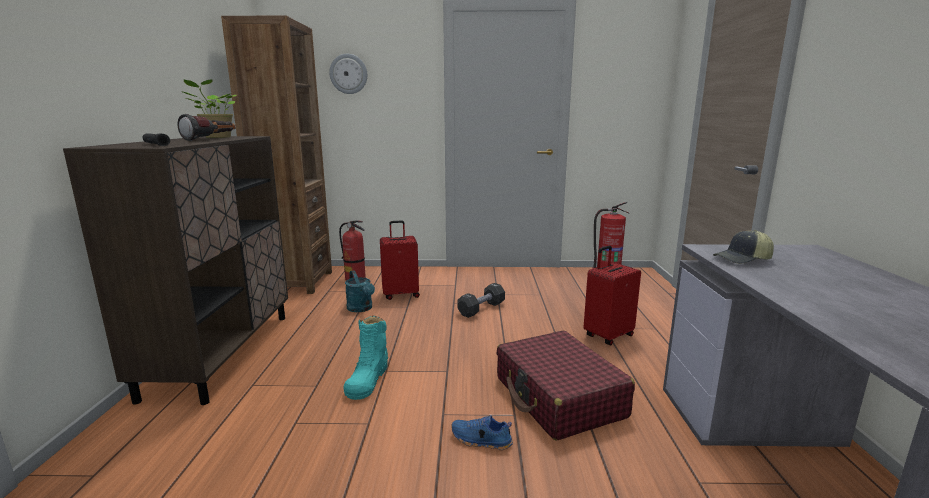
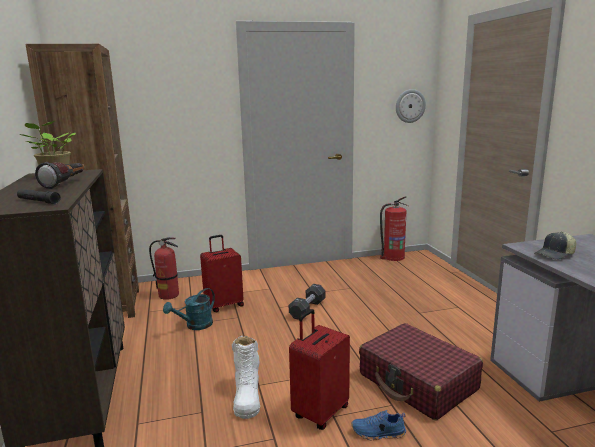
camera: 15 degrees left, 0 degrees up
wall clock [329,54,367,94] -> wall clock moved to [396,89,426,123]
turquoise boot [343,316,388,400] -> white boot [232,336,260,419]
turquoise watering can [345,270,375,312] -> turquoise watering can turned 90 degrees clockwise [163,288,215,330]
red suitcase [584,246,641,345] -> red suitcase moved to [289,309,350,430]

